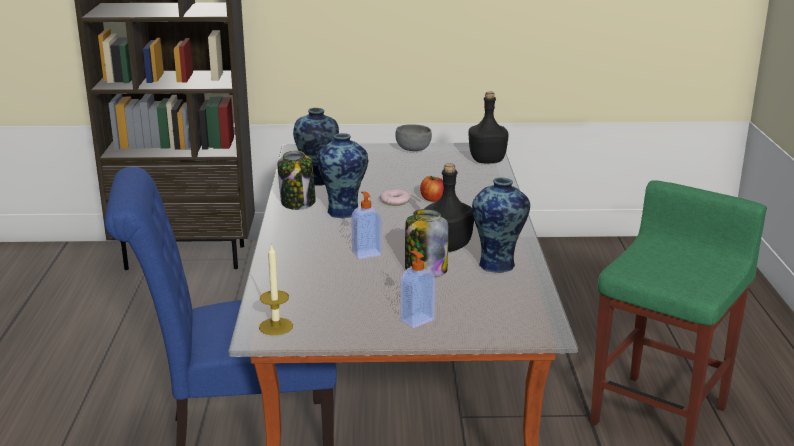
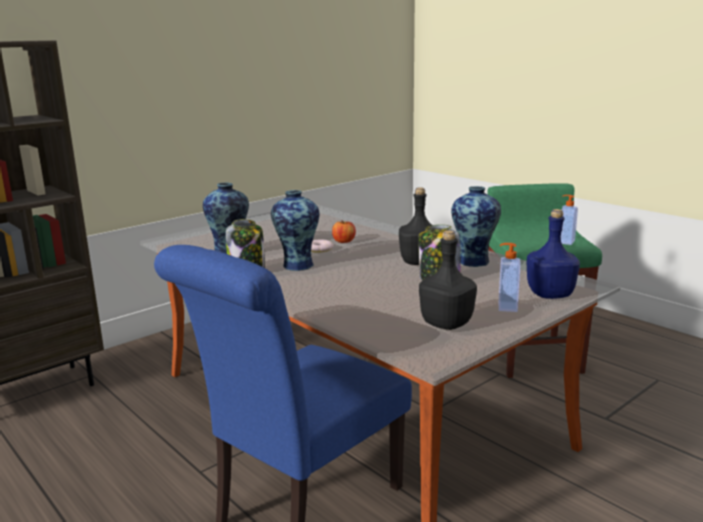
camera: 40 degrees left, 5 degrees down
candle [259,244,293,335] -> none
soap dispenser [351,191,382,259] -> soap dispenser moved to [561,195,578,245]
grey bowl [395,124,432,151] -> none
black bottle [468,91,508,163] -> black bottle moved to [419,230,477,330]
none -> blue bottle [526,209,580,299]

